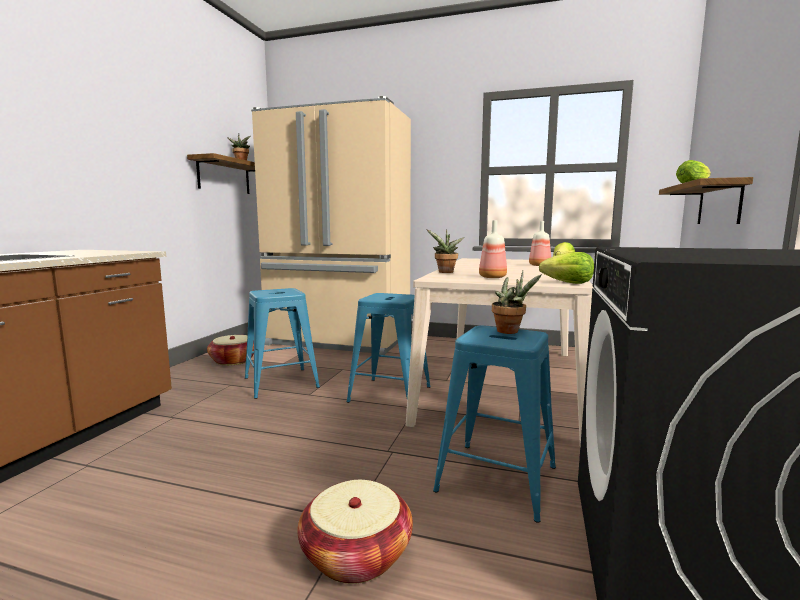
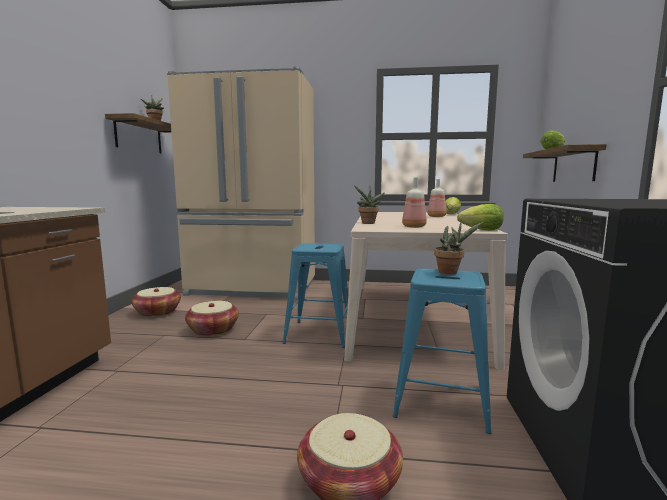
camera: 10 degrees left, 0 degrees up
blue stool [245,288,320,399] -> basket [185,301,239,336]

